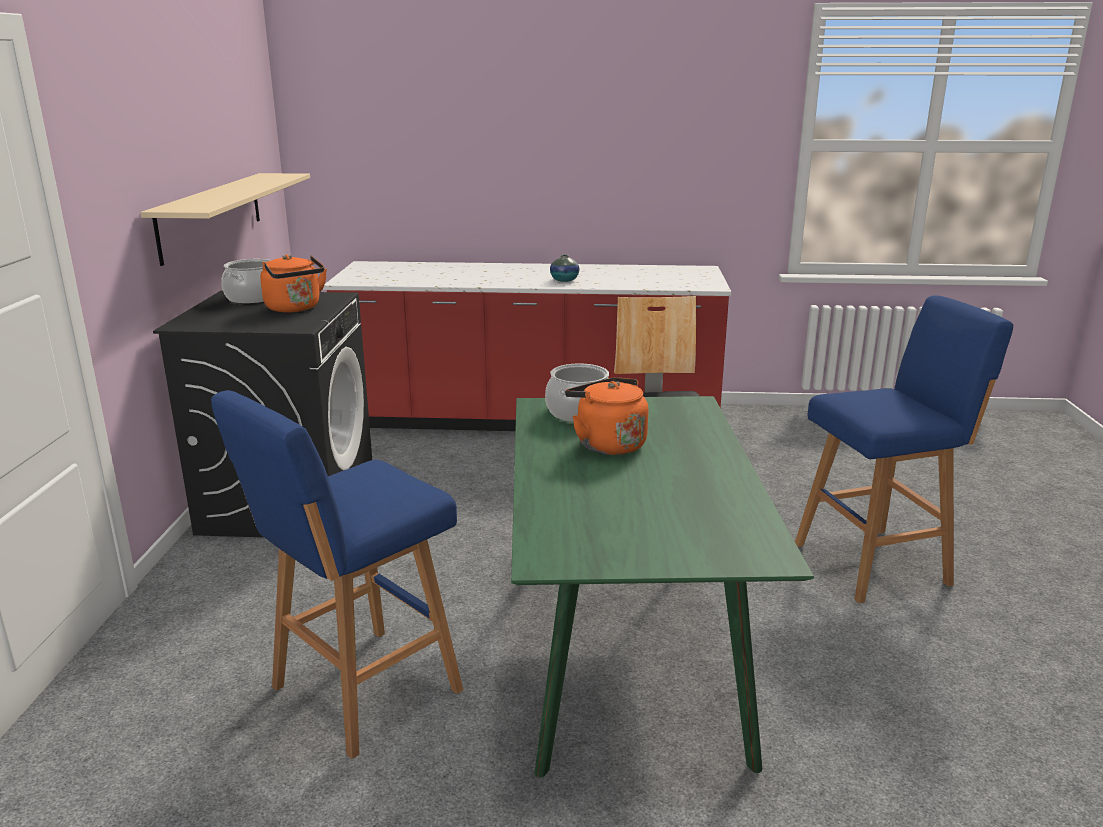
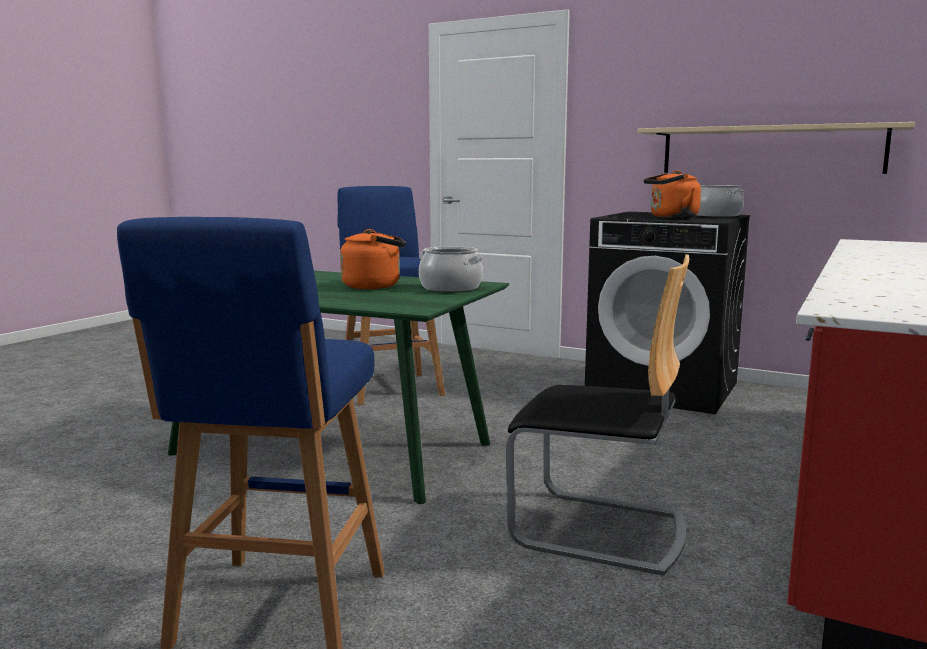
camera: 115 degrees right, 10 degrees down
vase [550,255,579,282] -> none

